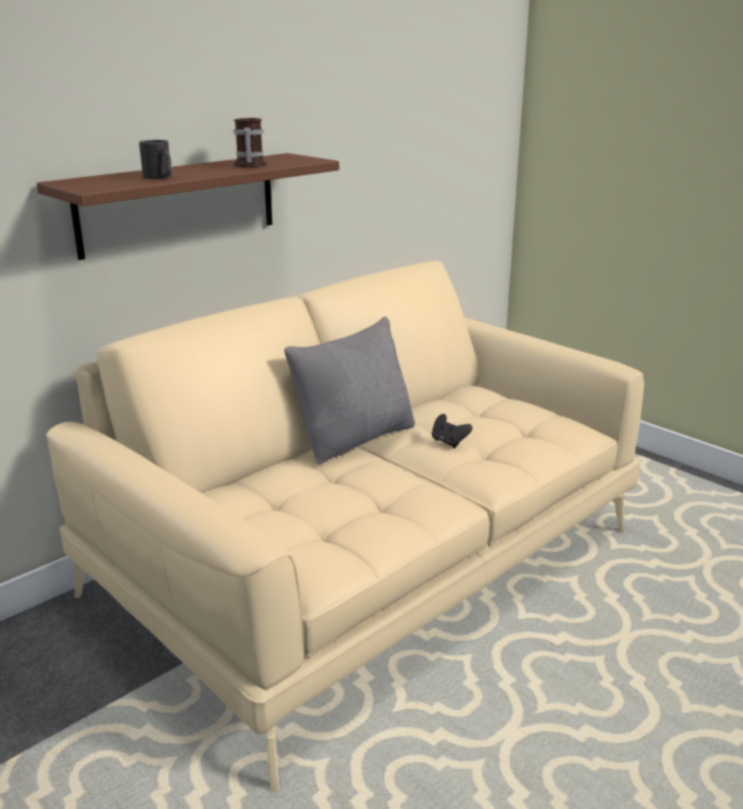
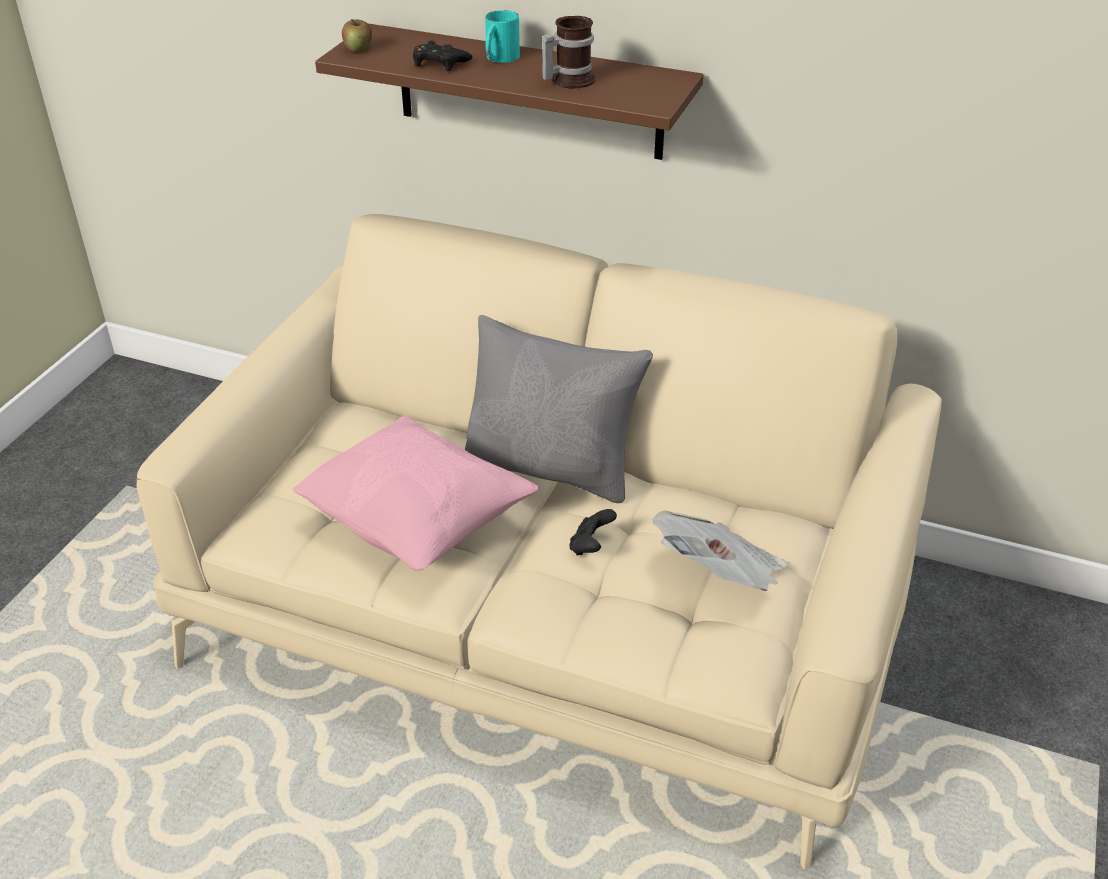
camera: 65 degrees right, 15 degrees up
black mug [139,140,171,179] -> black game controller [413,41,473,71]
none -> pink pillow [292,415,539,570]
none -> apple [342,19,372,52]
none -> turquoise mug [485,10,520,63]
none -> newspaper [652,511,788,591]

